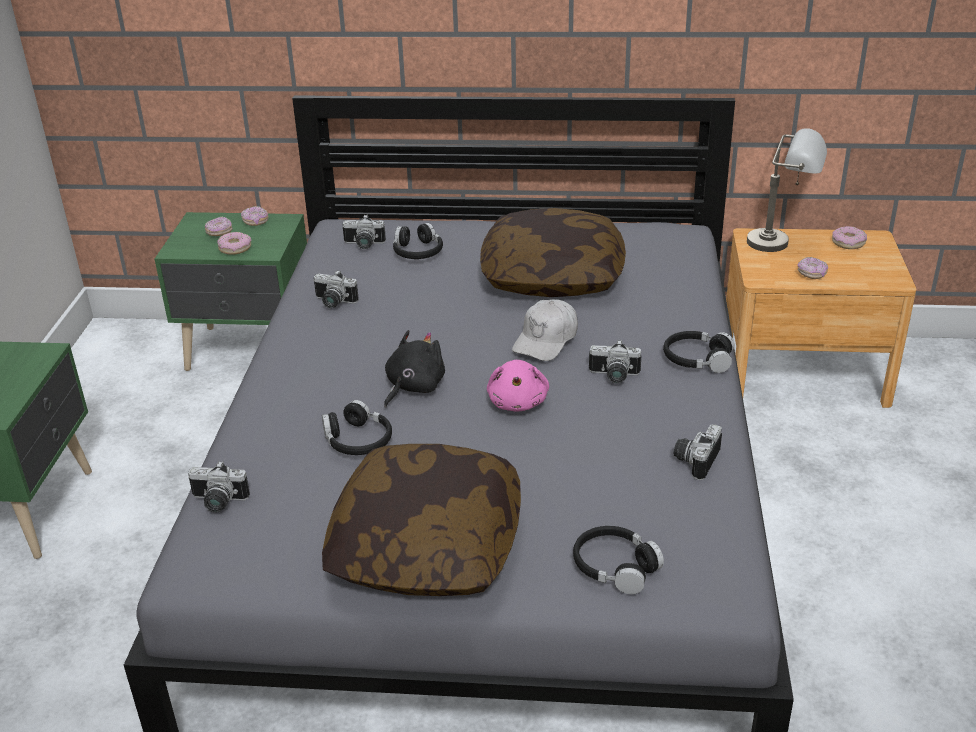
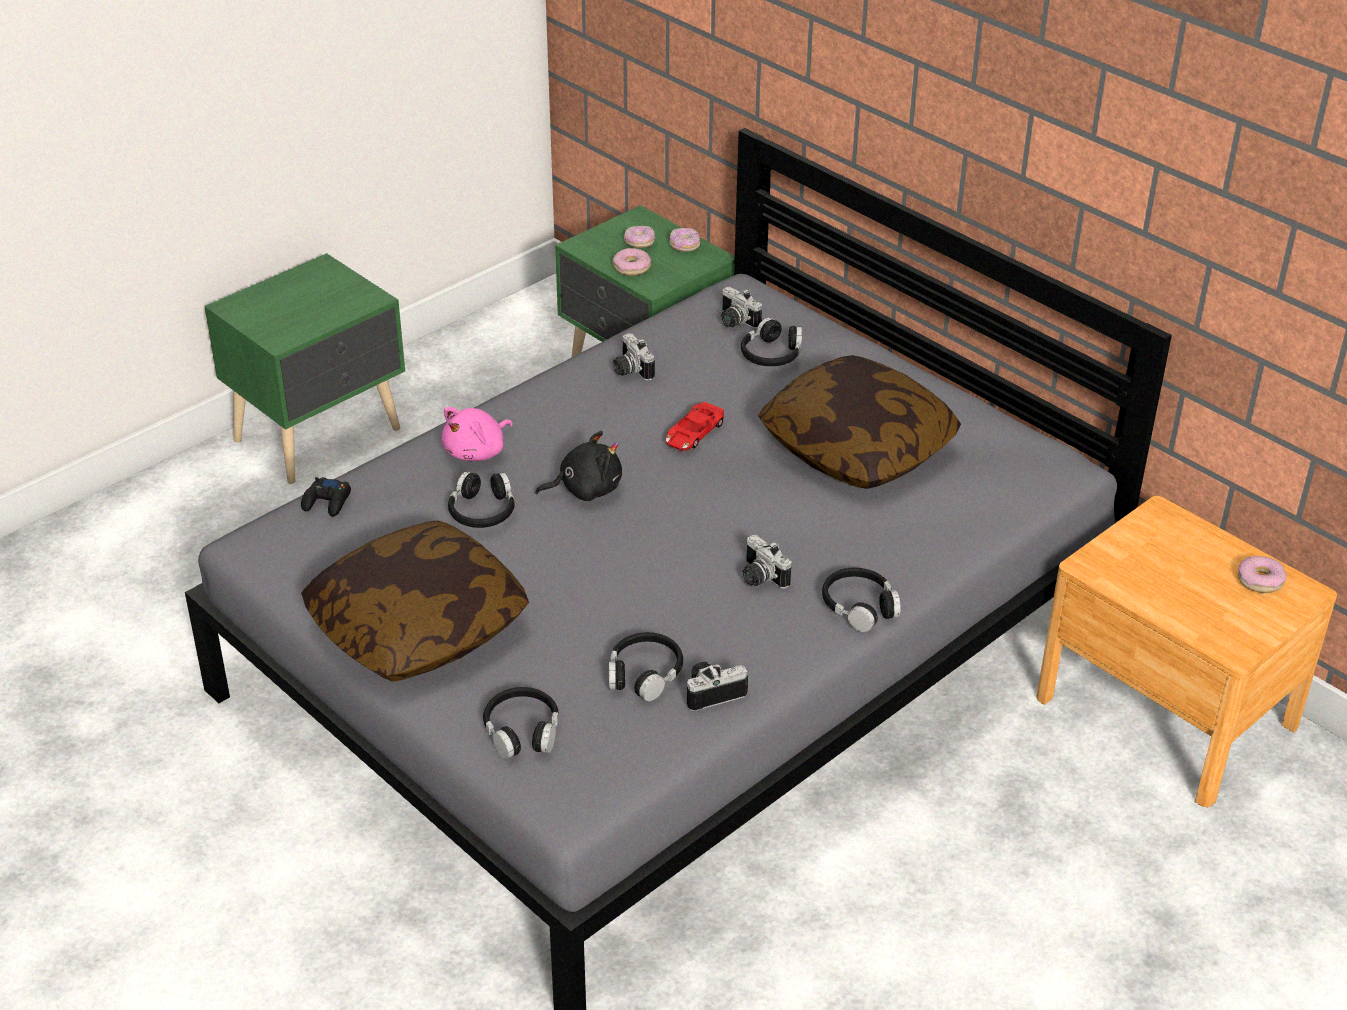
camera: 40 degrees right, 5 degrees up
camera [188,461,250,513] -> black game controller [301,477,351,517]
pink plush toy [487,360,549,412] -> pink plush toy moved to [441,407,513,461]
white cap [512,299,578,361] -> none
grey table lamp [747,128,827,252] -> none
donut [798,257,828,279] -> none
none -> black headphones [609,632,683,701]
none -> red toy car [666,402,724,451]

